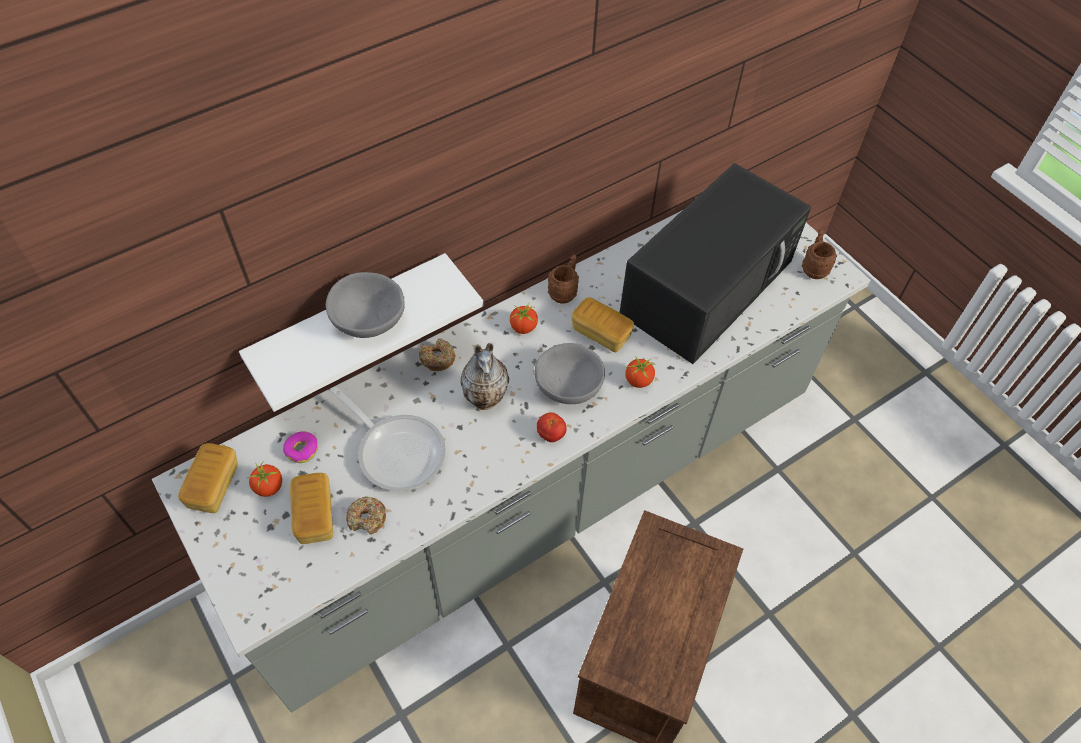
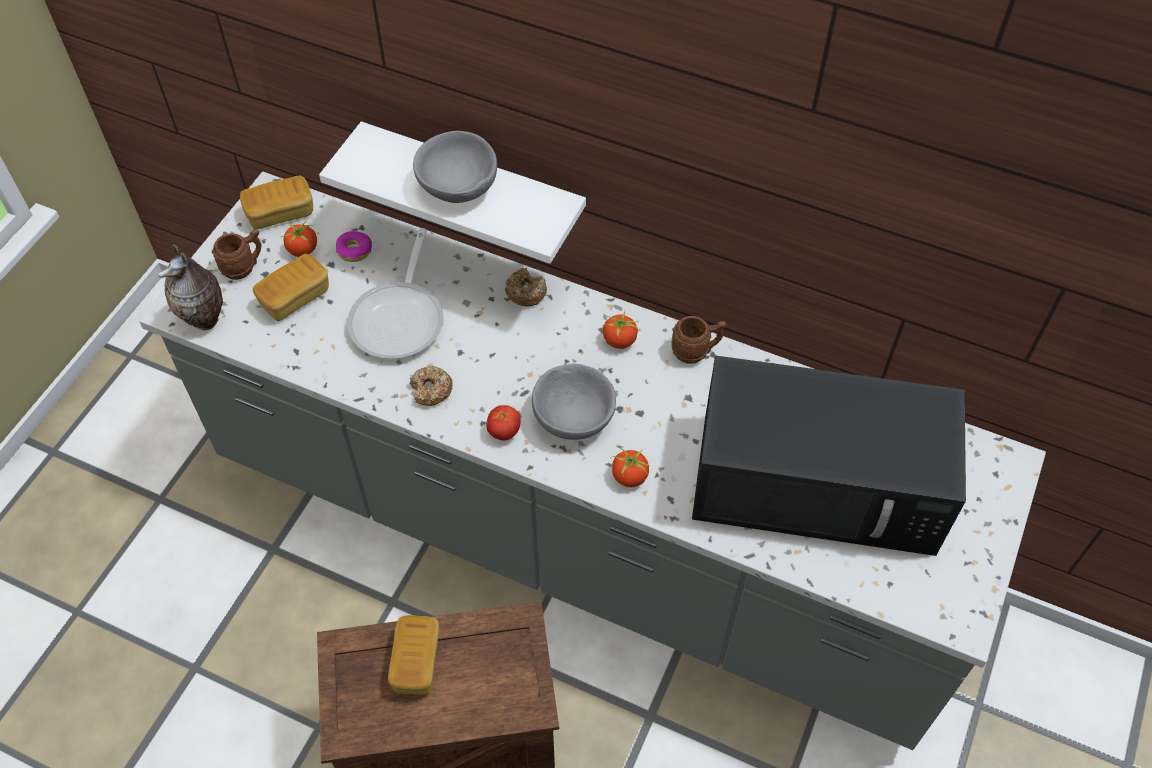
camera: 60 degrees right, 0 degrees up
donut [346,496,386,534] -> donut moved to [410,366,453,406]
vase [460,343,509,410] -> vase moved to [158,244,223,331]
bread [571,297,634,352] -> bread moved to [388,615,439,695]
brown mug [802,229,837,279] -> brown mug moved to [212,229,262,280]

